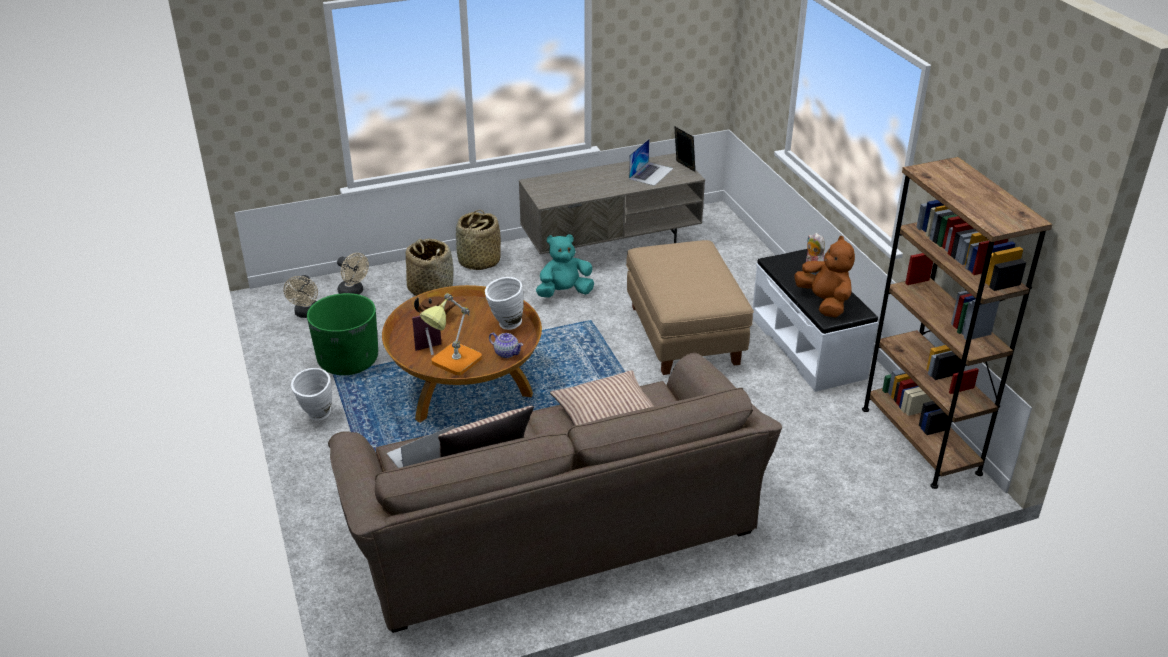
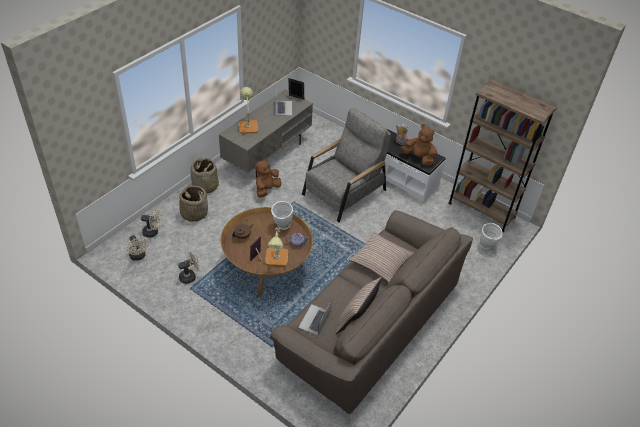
camera: 35 degrees left, 10 degrees up
white vase [291,368,332,420] -> white vase moved to [480,223,503,249]
green planter [307,293,378,375] -> beige fan [178,251,200,284]
turquoise plush toy [536,234,594,297] -> brown plush toy [255,158,281,198]
beige ottoman [626,240,754,375] -> grey armchair [302,108,391,223]
none -> table lamp [239,87,258,134]

